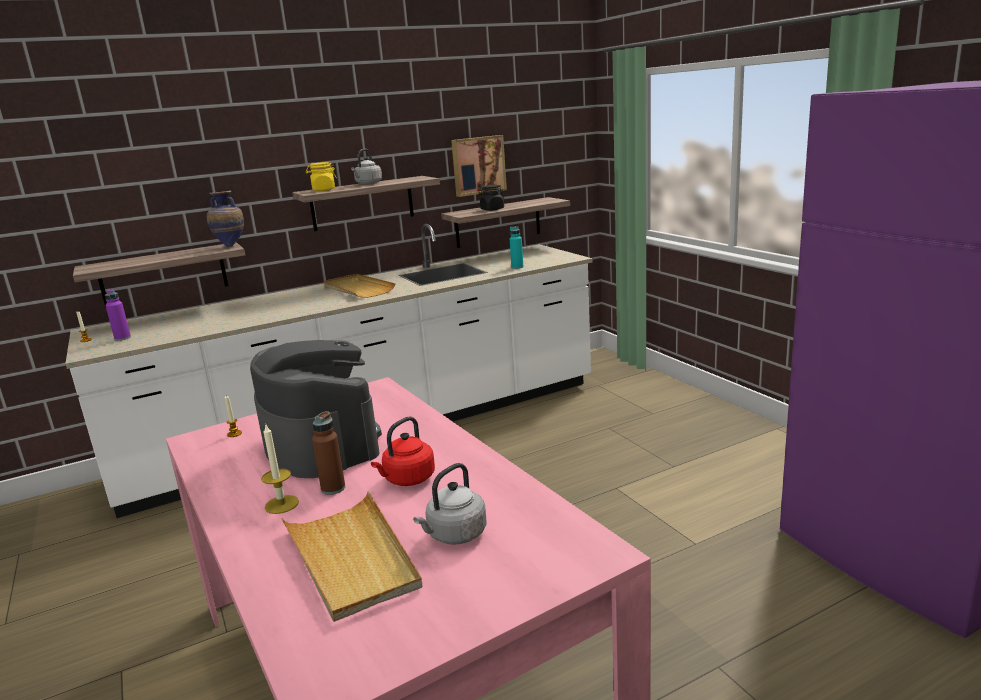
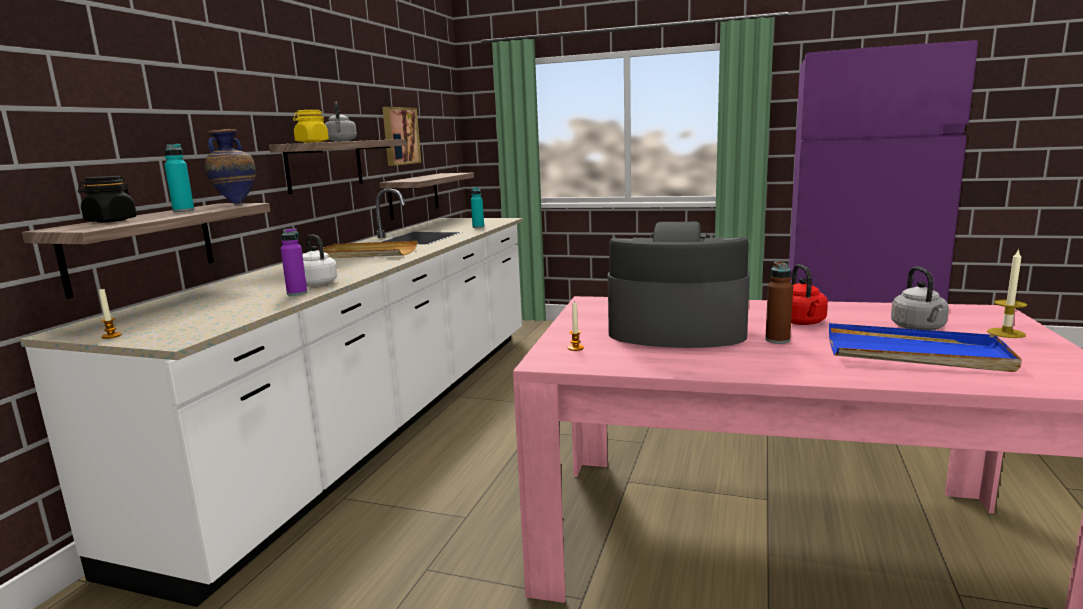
camera: 45 degrees left, 5 degrees down
purple bottle [105,289,131,341] -> purple bottle moved to [281,228,307,296]
candle [261,423,299,514] -> candle moved to [987,248,1027,338]
beige tray [281,491,423,622] -> blue tray [829,323,1022,372]
black jar [478,185,504,211] -> black jar moved to [78,176,137,223]
none -> turquoise bottle [164,144,195,212]
none -> white kettle [302,235,337,286]

